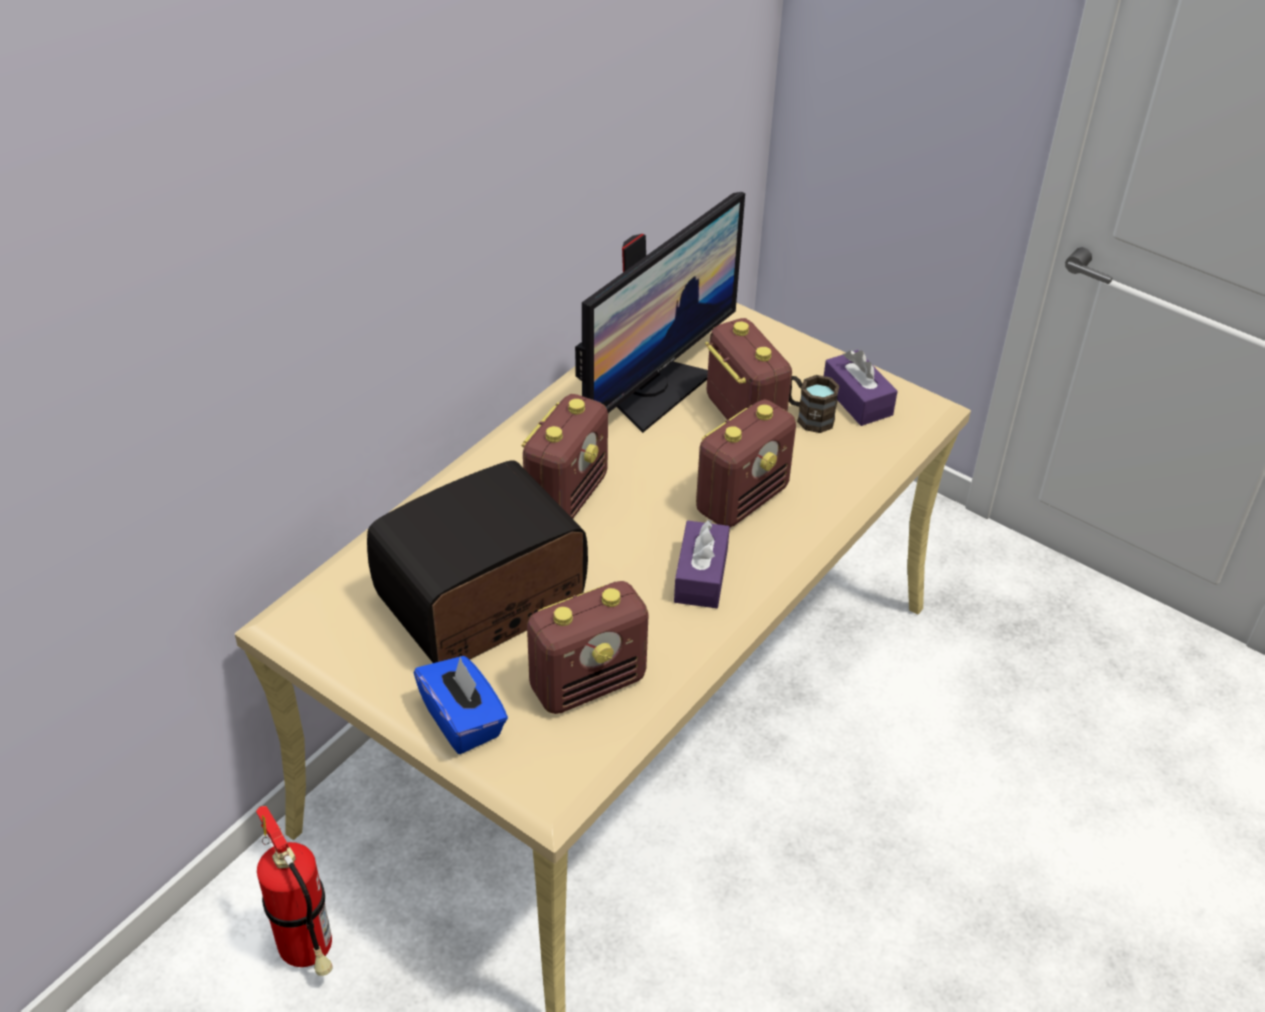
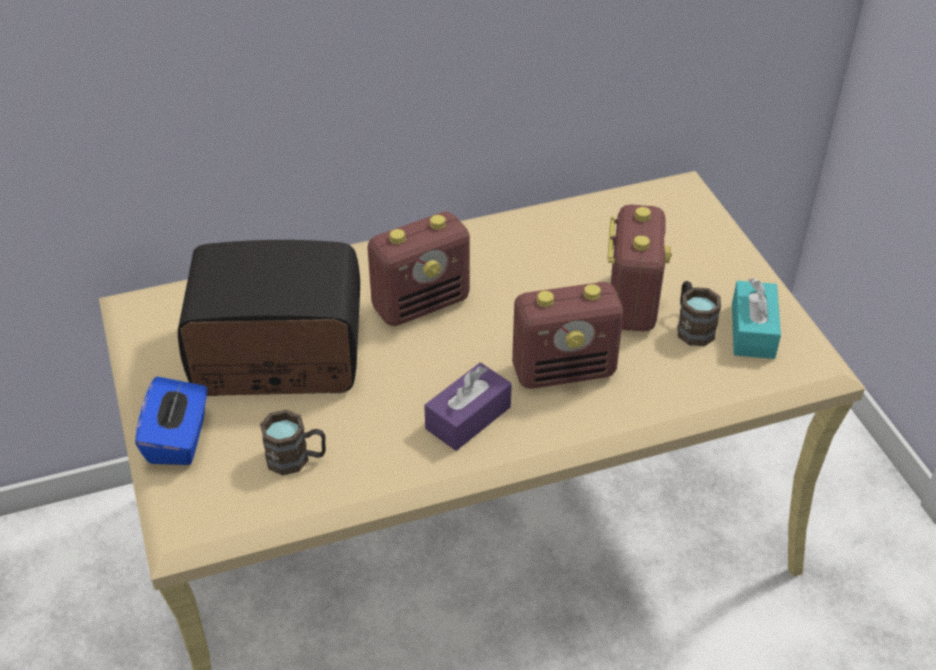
camera: 35 degrees right, 0 degrees up
fire extinguisher [256,806,333,976] -> none
radio [527,581,649,714] -> brown mug [260,409,326,475]
monitor [575,192,745,433] -> none
purple tissue box [824,350,898,426] -> turquoise tissue box [732,278,781,359]

